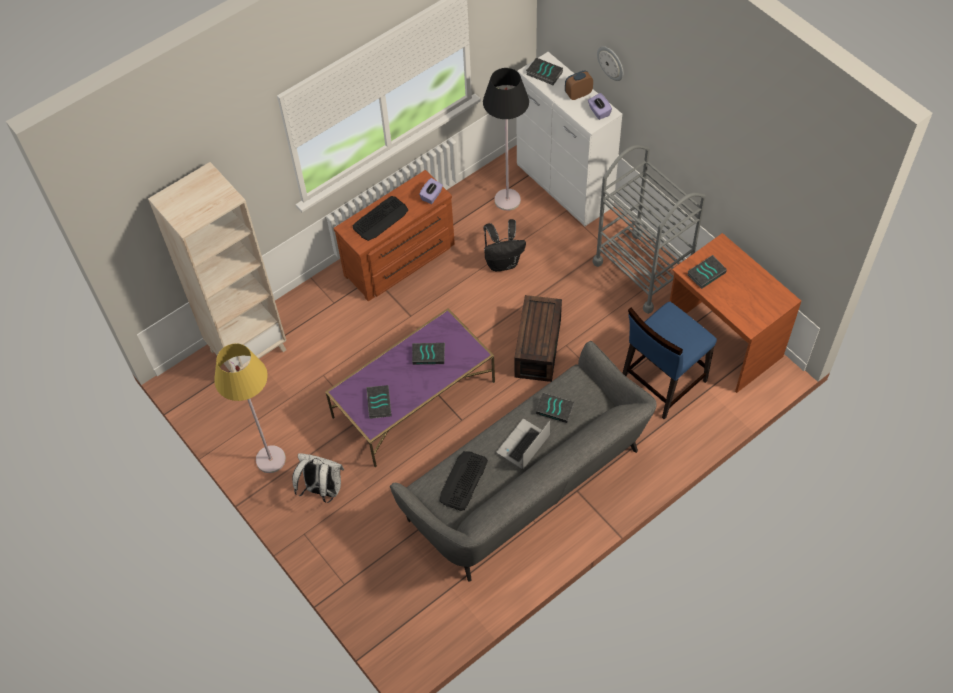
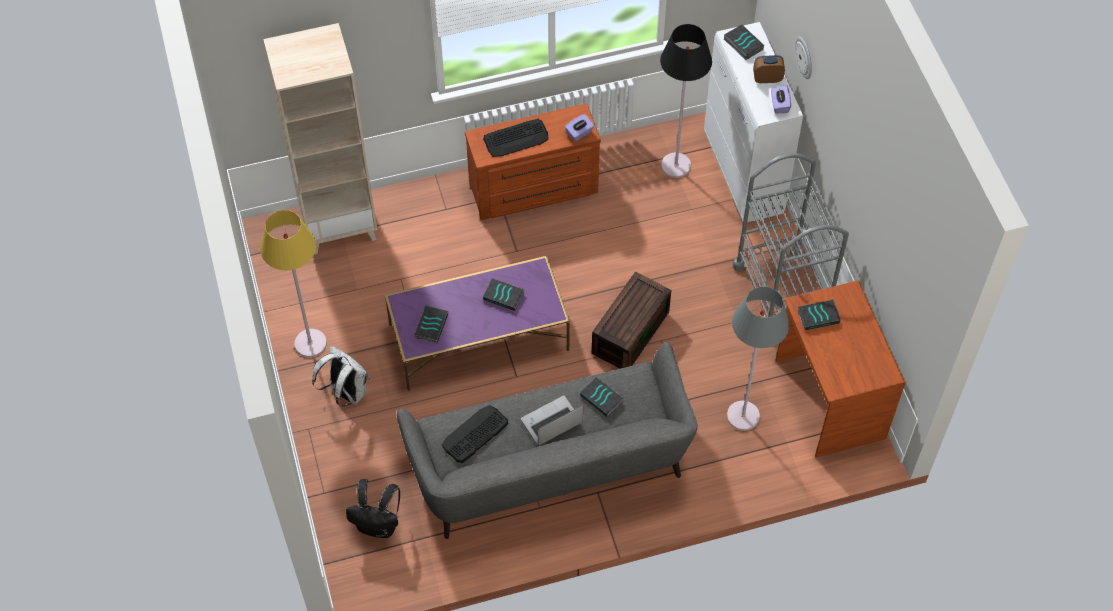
camera: 20 degrees right, 0 degrees up
black backpack [483,219,526,271] -> black backpack moved to [346,479,400,538]
blue chair [623,302,717,419] -> grey floor lamp [727,286,789,431]

